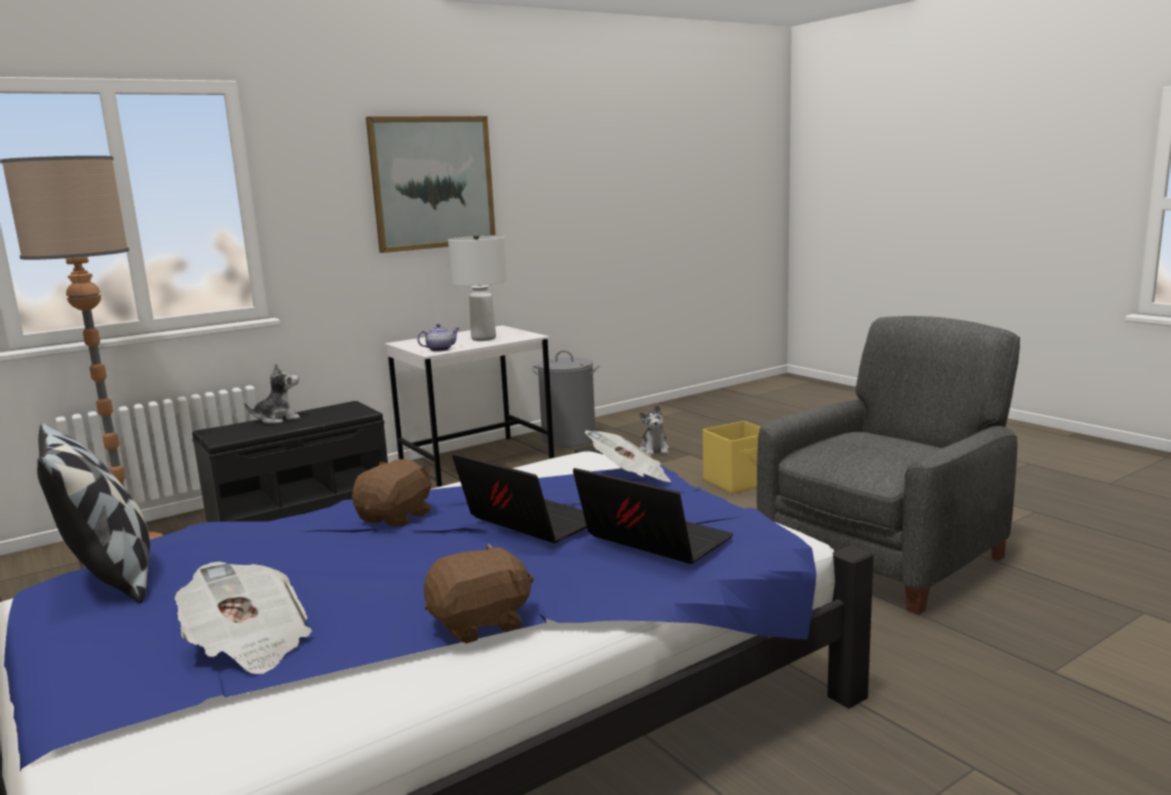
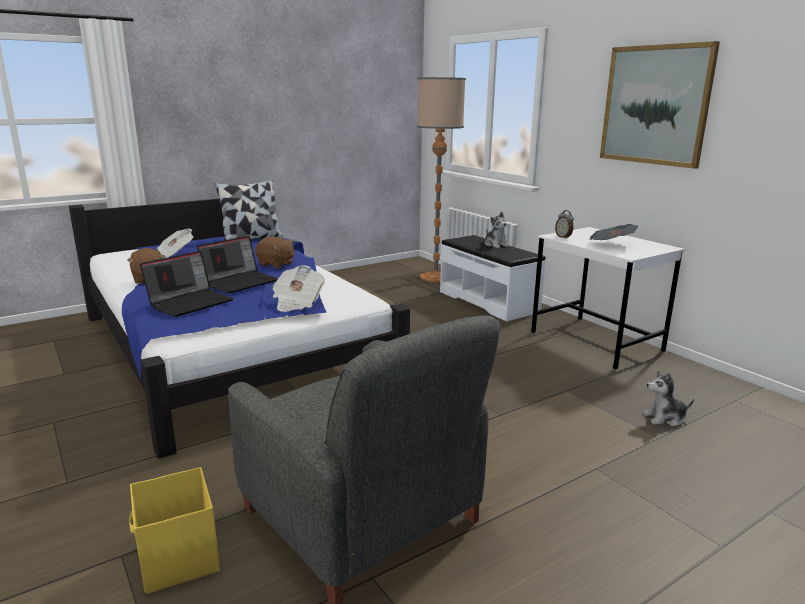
camera: 90 degrees right, 5 degrees up
black bench [192,401,388,522] -> white bench [440,235,546,322]
teapot [417,324,460,352] -> alarm clock [555,210,574,239]
white table lamp [448,233,507,341] -> newspaper [589,224,639,240]
grey laundry basket [532,350,600,448] -> none
yellow storage box [703,421,760,494] -> yellow storage box moved to [129,467,220,594]

